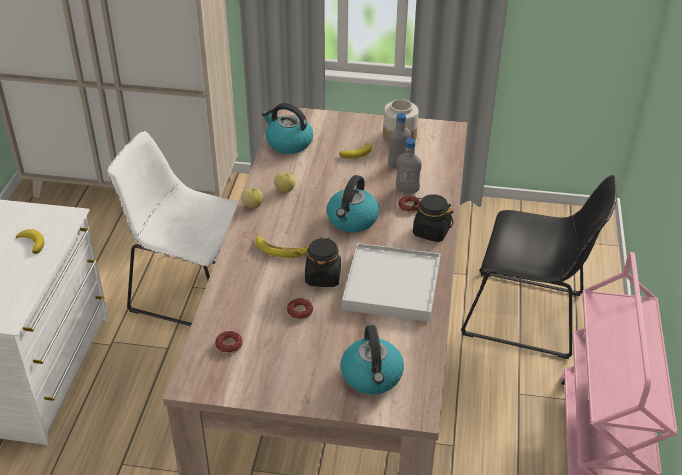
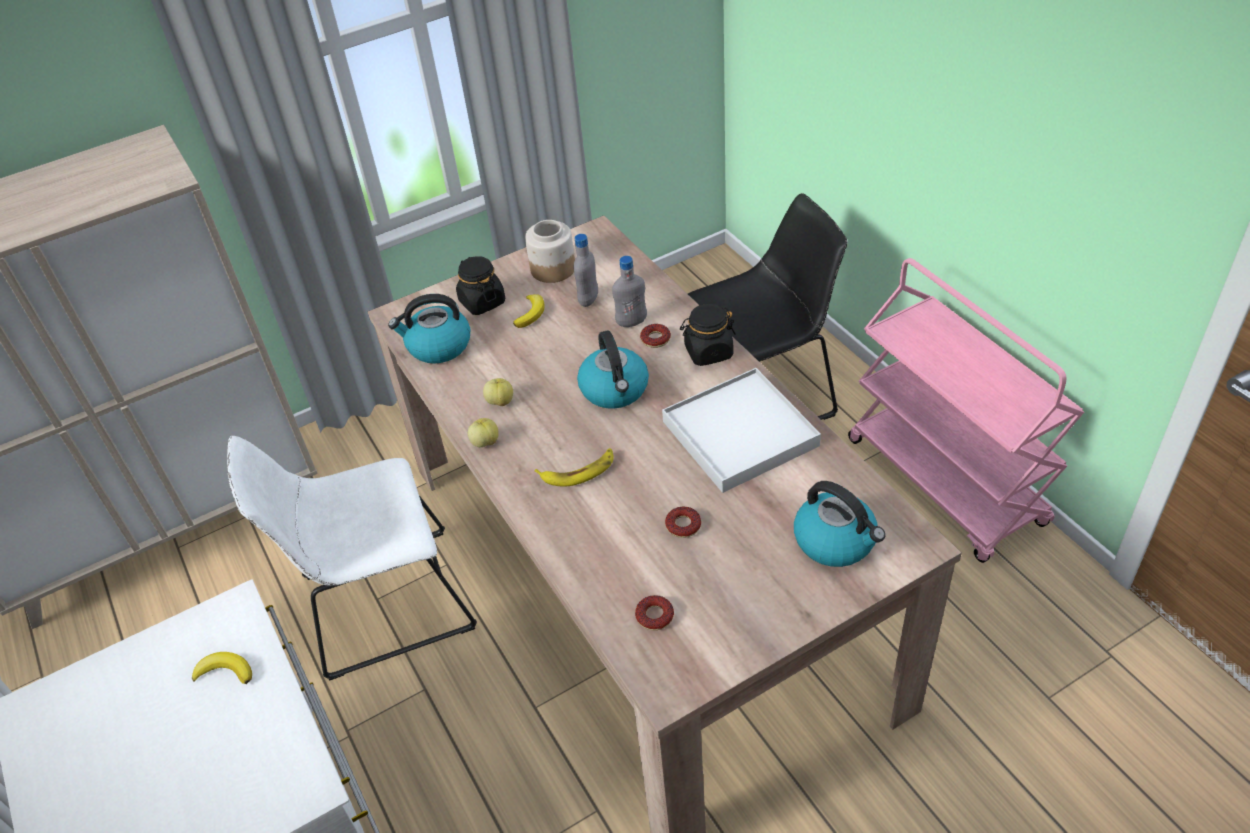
camera: 35 degrees left, 5 degrees up
black jar [305,238,341,287] -> black jar moved to [456,256,505,315]

